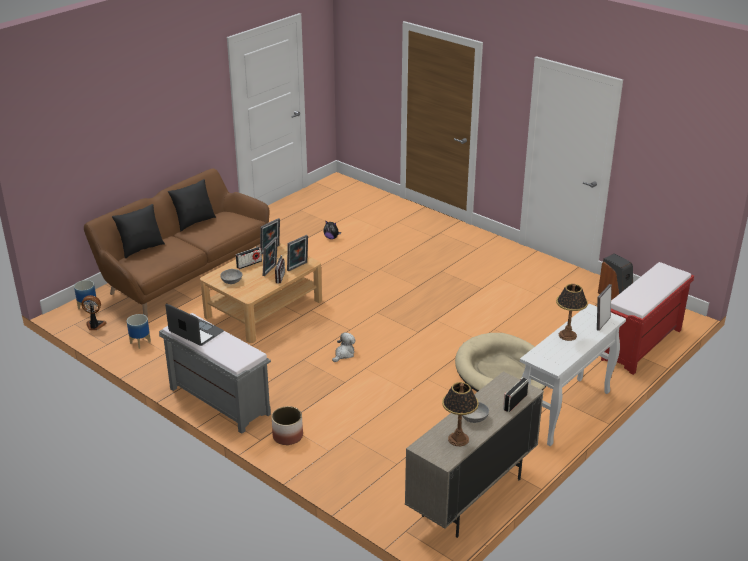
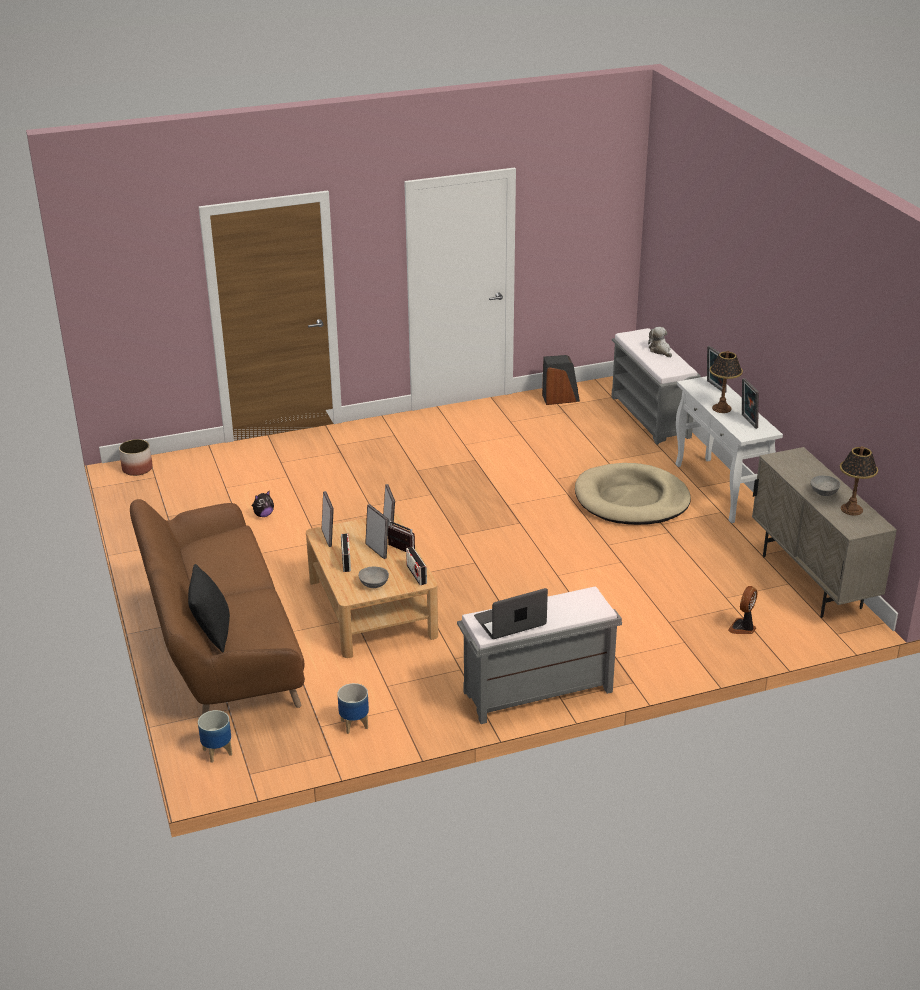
camera: 60 degrees left, 0 degrees up
fan [81,295,107,330] -> fan moved to [728,586,758,634]
black pillow [168,179,216,232] -> none
planter [272,406,303,445] -> planter moved to [119,439,153,476]
plush toy [332,332,355,362] -> plush toy moved to [648,327,672,358]
radio [503,377,528,412] -> radio moved to [406,547,427,585]
red bench [601,262,694,375] -> grey bench [611,328,701,445]
none -> picture frame [742,378,759,429]

